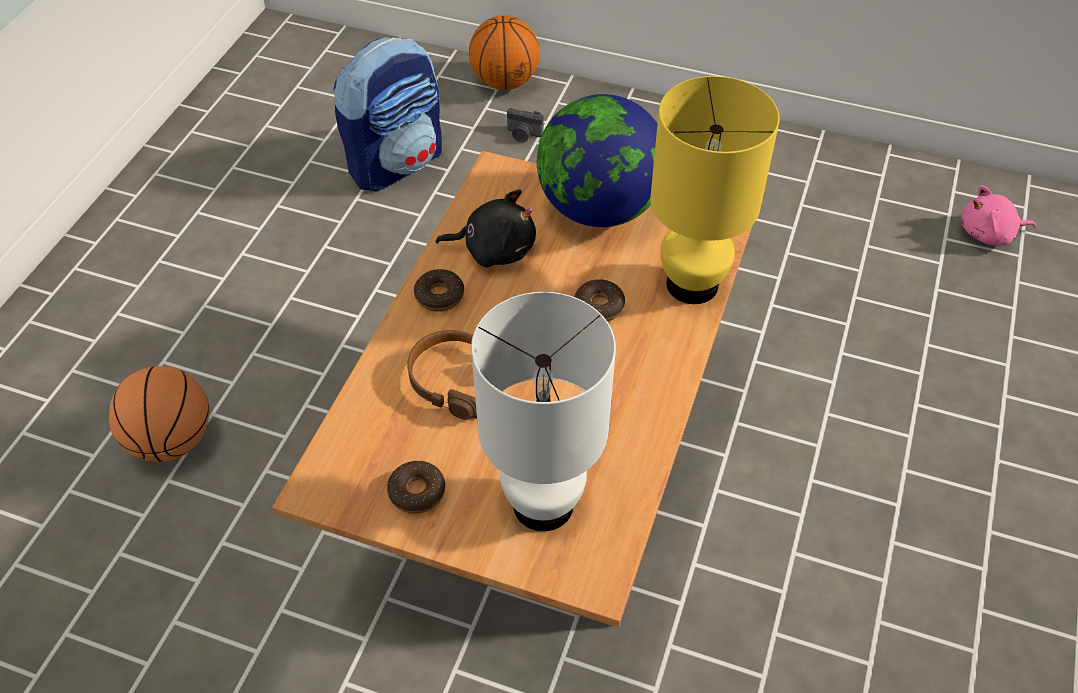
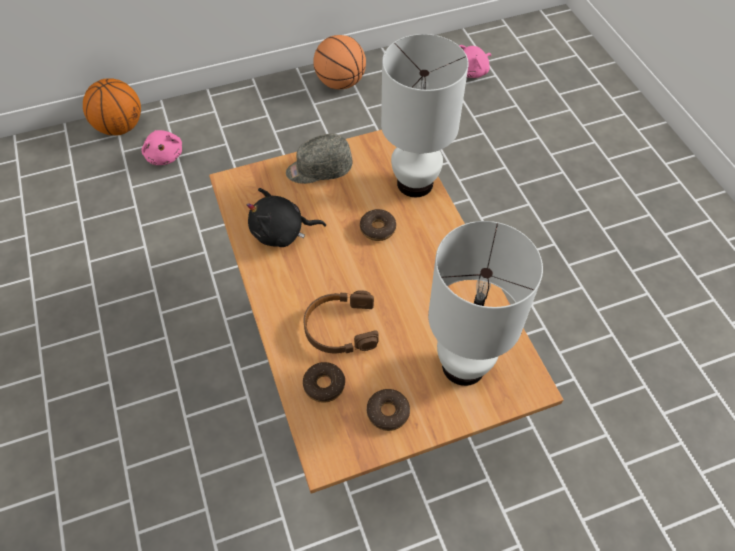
camera: 40 degrees left, 5 degrees up
basketball [109,366,209,462] -> basketball moved to [313,35,366,89]
backpack [333,37,442,191] -> none
donut [414,269,464,312] -> donut moved to [303,362,345,403]
black plush toy [436,190,536,267] -> black plush toy turned 150 degrees counterclockwise [247,188,326,247]
camera [507,108,544,142] -> pink plush toy [142,130,182,165]
globe [537,94,657,227] -> grey cap [286,134,353,184]
yellow table lamp [650,76,780,304] -> white table lamp [381,34,469,197]

